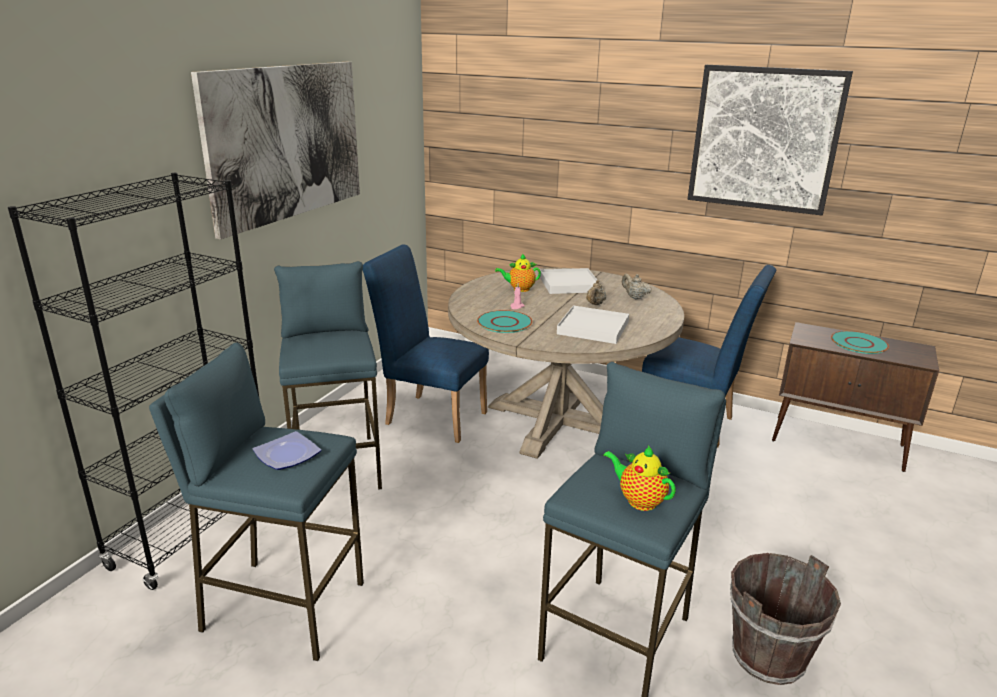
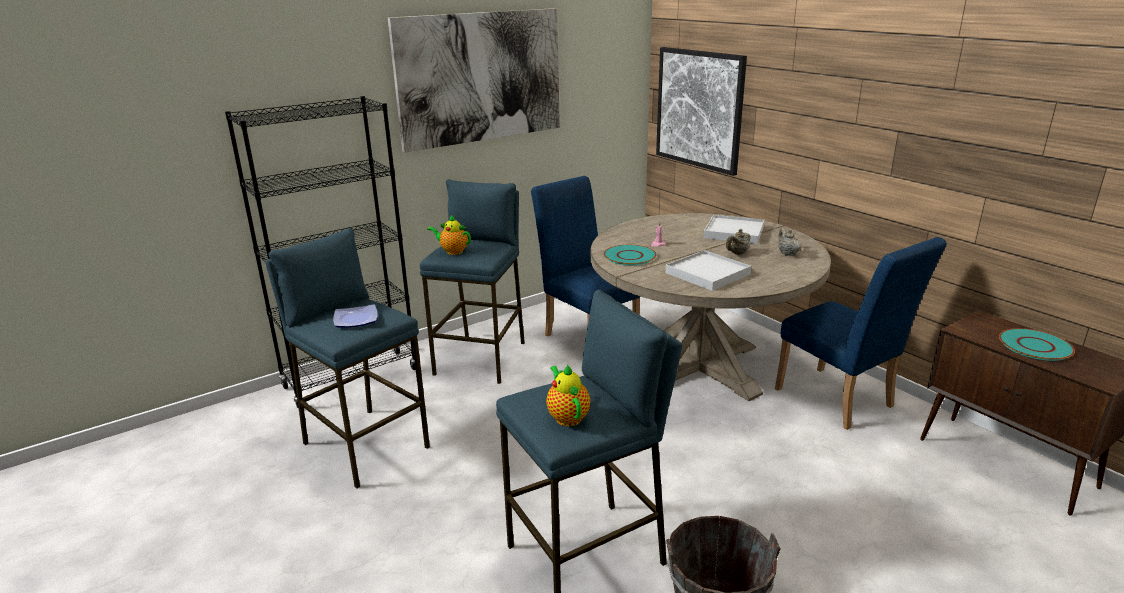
camera: 30 degrees right, 0 degrees up
teapot [495,254,541,292] -> teapot moved to [427,215,471,255]
picture [687,65,853,215] -> picture moved to [656,47,747,176]

